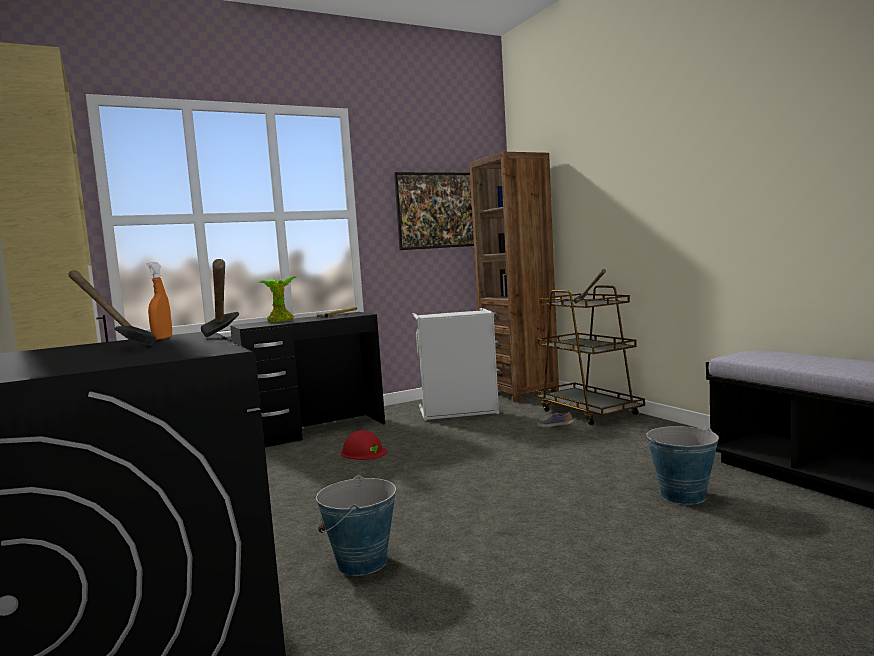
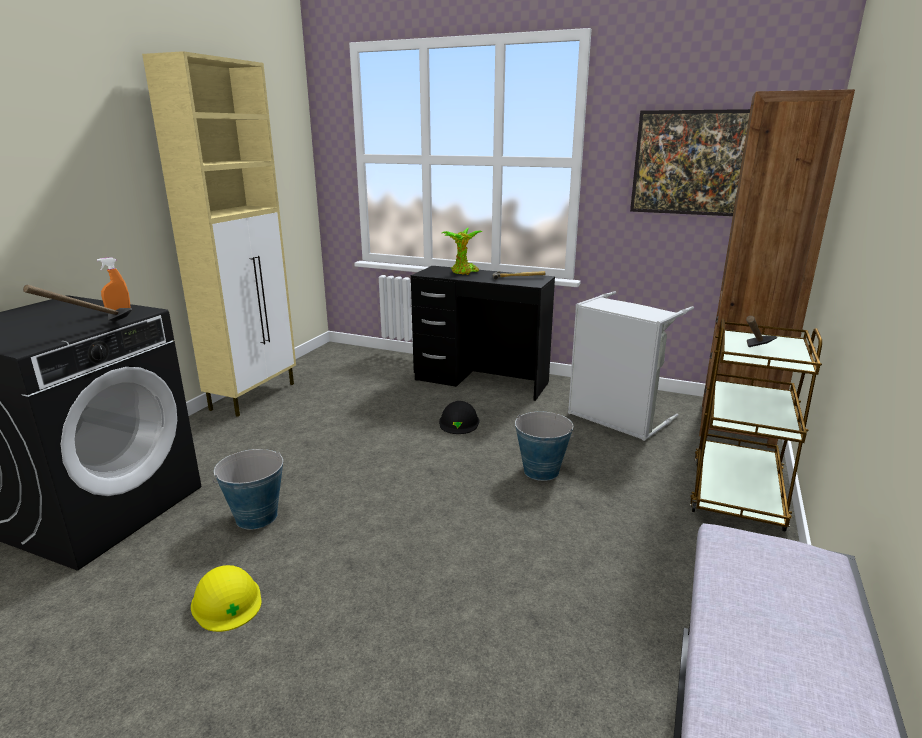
camera: 50 degrees right, 15 degrees up
hammer [68,270,156,346] -> none
red hard hat [341,430,387,460] -> black hard hat [439,401,479,434]
shoe [537,412,574,427] -> none
bucket [645,426,719,505] -> bucket moved to [515,412,574,481]
none -> yellow hard hat [191,565,262,632]

